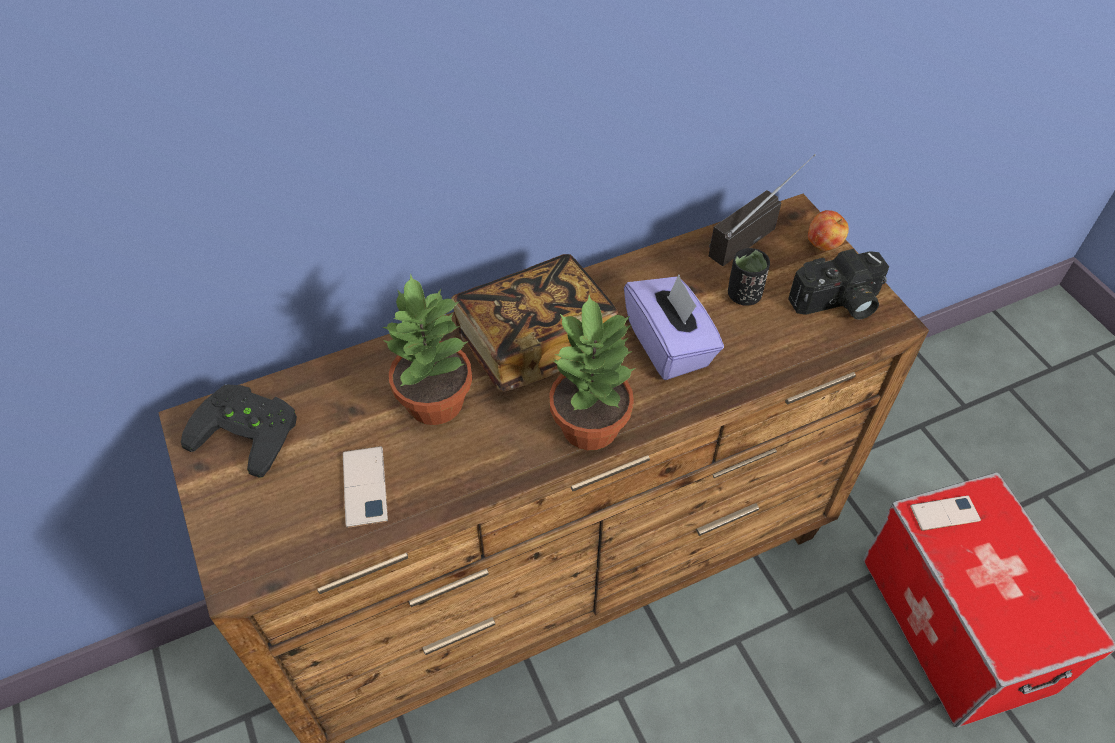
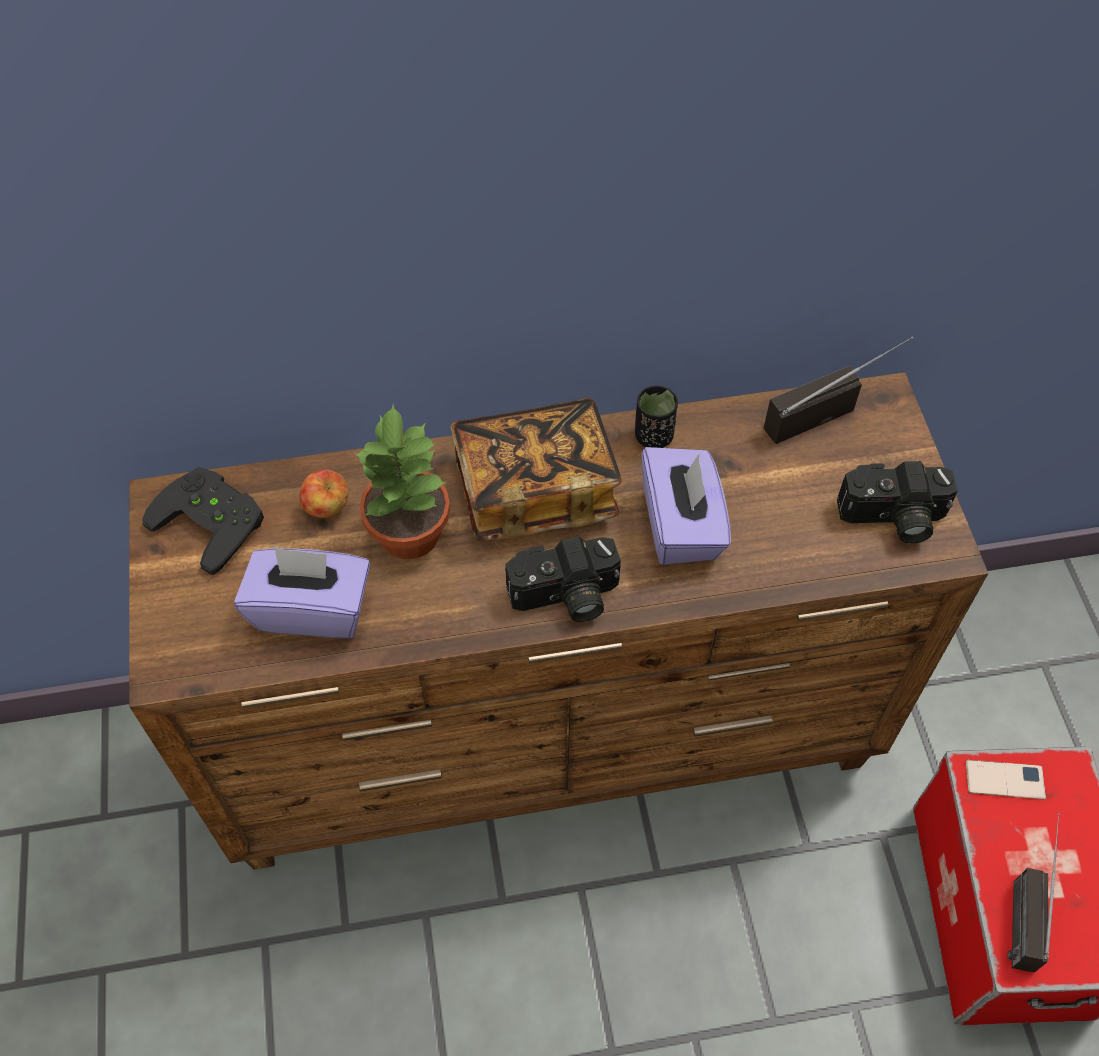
camera: 15 degrees right, 5 degrees up
phone [343,446,388,528] -> purple tissue box [234,546,370,638]
potted plant [549,295,635,450] -> camera [505,536,621,622]
black cup [728,248,770,306] -> black cup moved to [635,385,678,448]
apple [808,210,849,251] -> apple moved to [299,469,349,518]
none -> radio [1007,813,1060,973]

